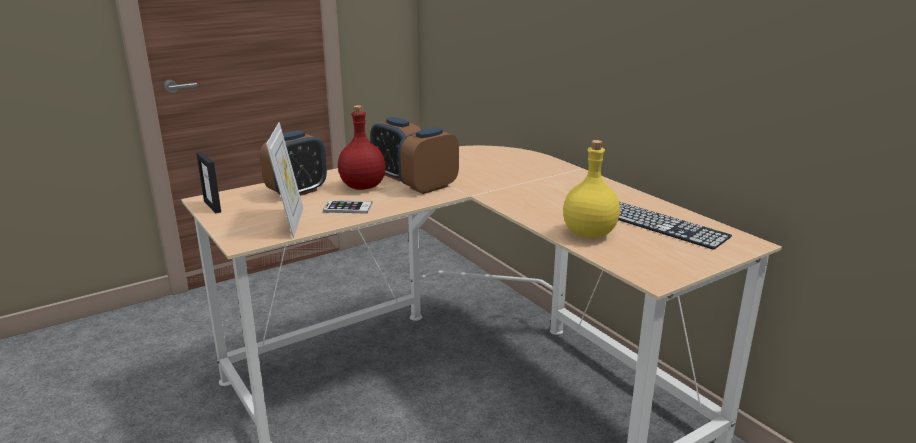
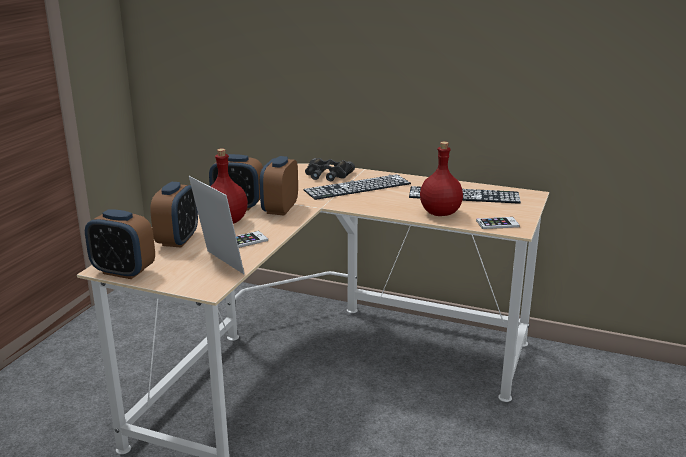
camera: 35 degrees left, 0 degrees up
picture frame [196,152,221,213] -> alarm clock [85,209,155,279]
yellow bottle [563,140,620,239] -> red bottle [420,142,463,216]
none -> keyboard [304,174,411,200]
none -> black binoculars [305,158,355,181]
none -> phone [476,217,520,229]

